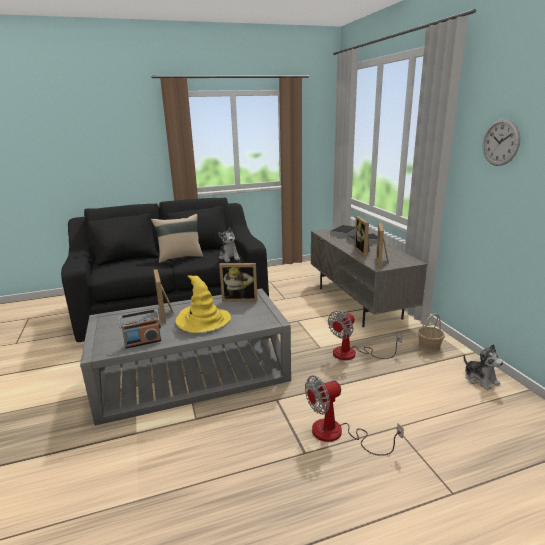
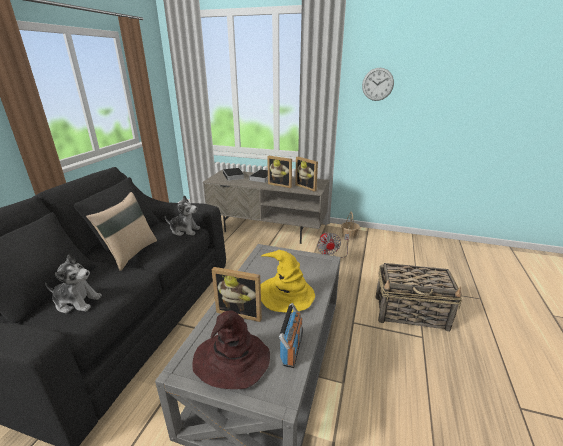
camera: 55 degrees left, 5 degrees up
picture frame [219,263,258,302] -> none
fan [305,375,404,456] -> basket [376,263,462,332]
plush toy [464,344,503,390] -> plush toy moved to [45,255,102,313]
none -> brown hat [192,311,270,389]

